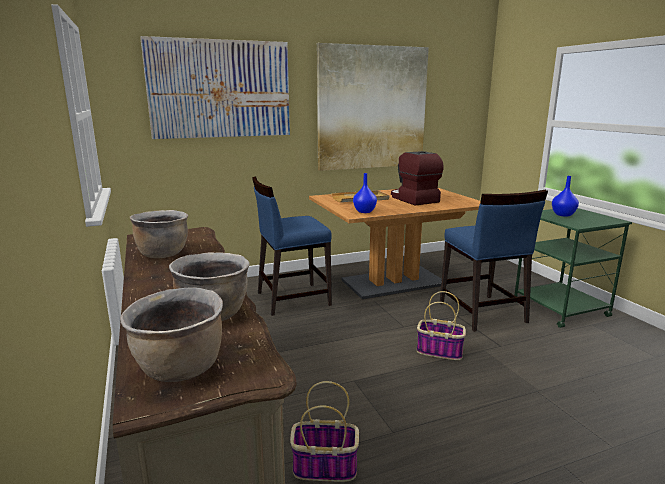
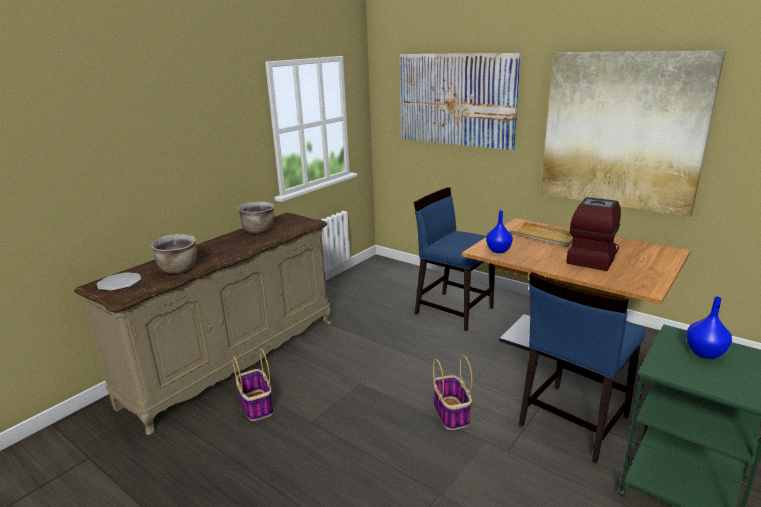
camera: 60 degrees right, 5 degrees up
brown cooking pot [120,287,223,382] -> plate [97,272,141,291]

